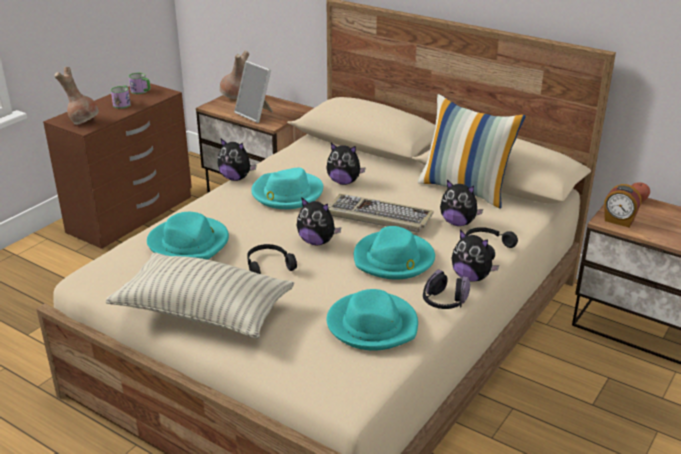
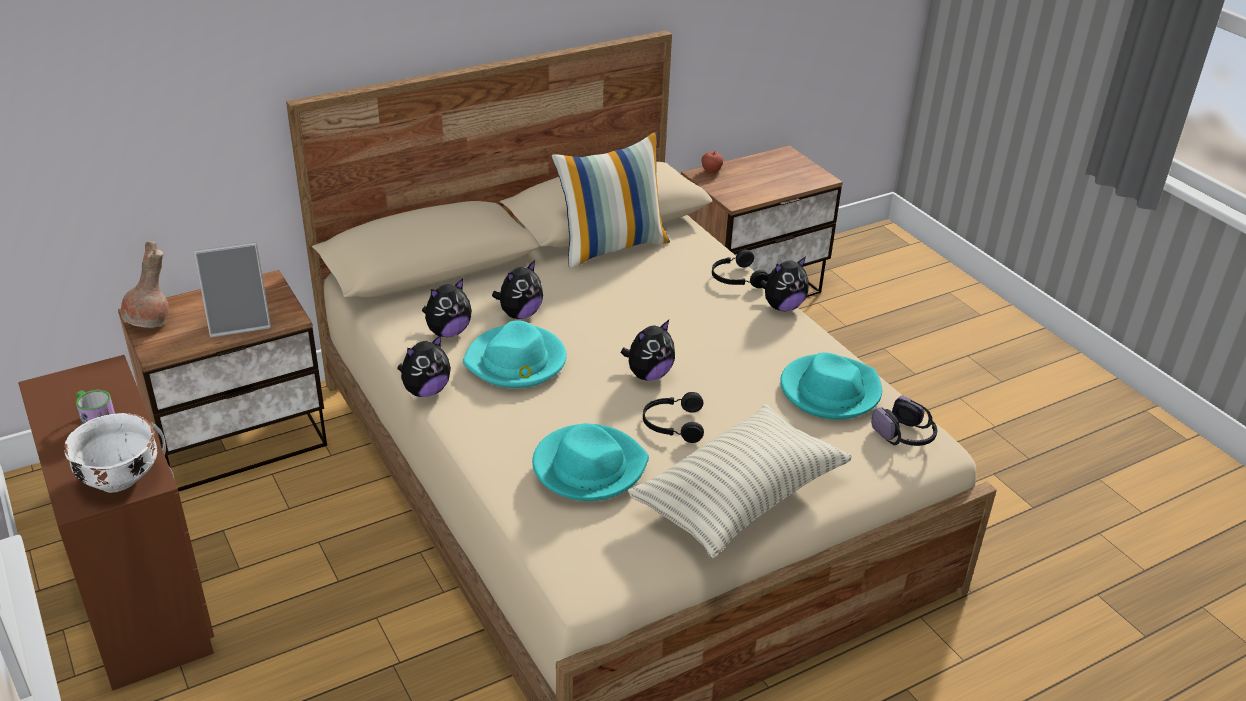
camera: 65 degrees left, 5 degrees up
brown vase [55,67,99,125] -> white bowl [64,413,157,493]
mug [129,73,151,94] -> none
keyboard [328,194,434,232] -> none
turquoise hat [354,226,435,279] -> none
headphones [423,270,470,309] -> headphones moved to [871,395,937,446]
plush toy [440,180,483,226] -> plush toy moved to [422,279,472,337]
alarm clock [604,184,642,228] -> none

